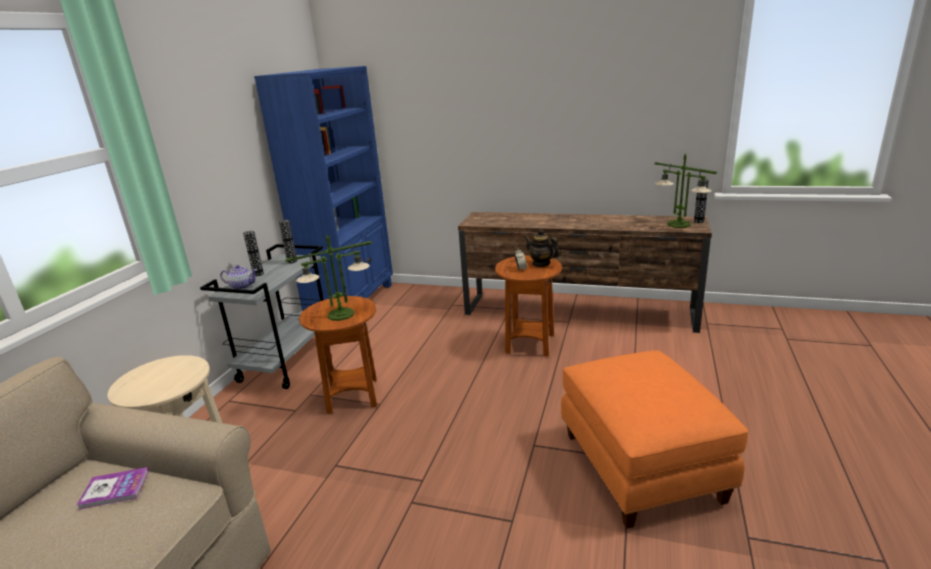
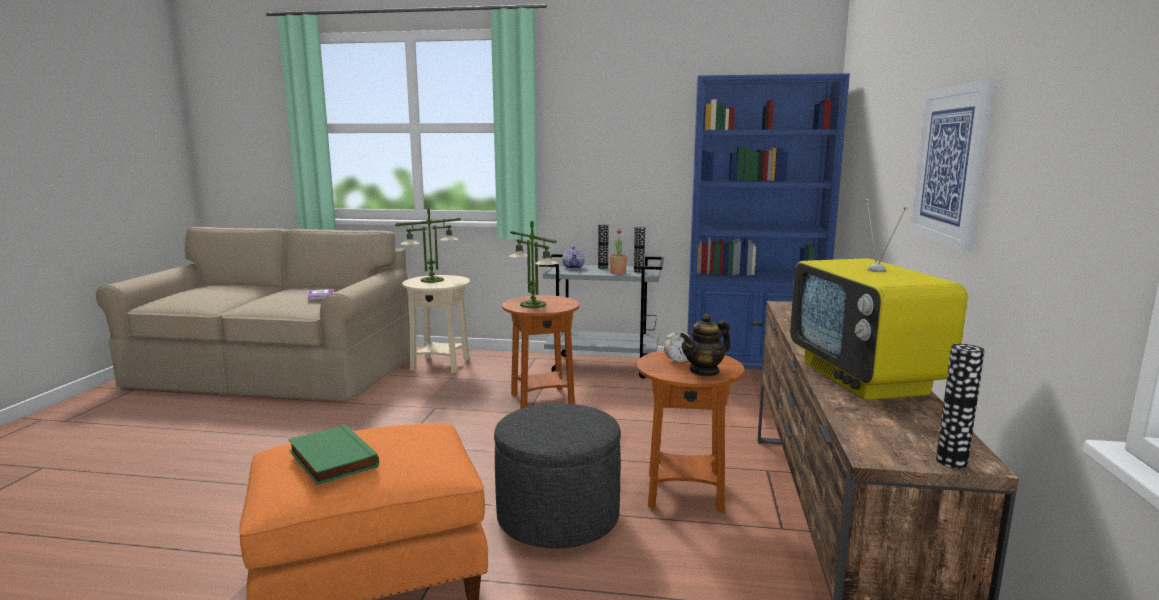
camera: 80 degrees right, 10 degrees down
teapot [524,229,560,267] -> teapot turned 150 degrees counterclockwise [680,314,730,376]
table lamp [655,154,717,228] -> table lamp moved to [395,208,461,283]
none -> green book [288,424,379,485]
none -> grey ottoman [494,403,621,548]
none -> potted plant [610,229,627,275]
none -> television [790,199,968,400]
none -> picture [910,79,995,252]

